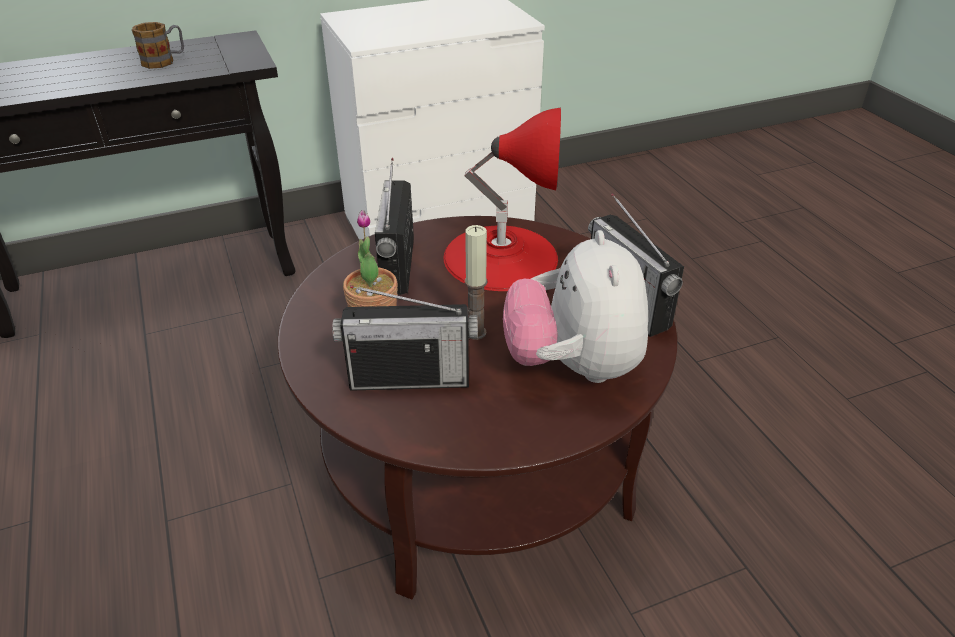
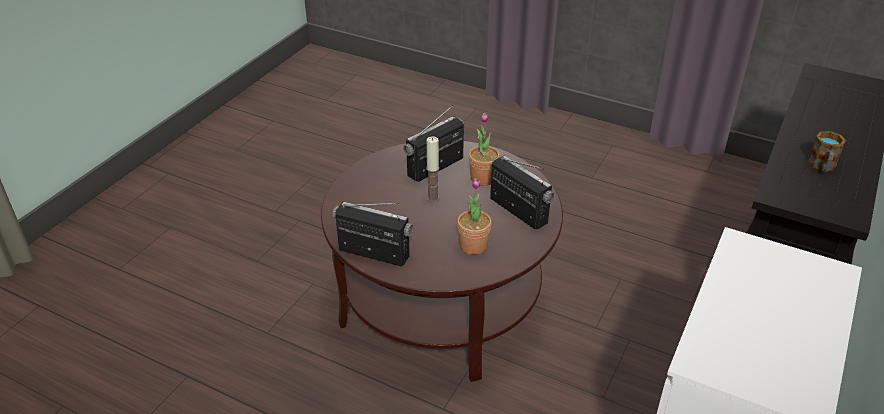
camera: 140 degrees right, 0 degrees up
red table lamp [443,107,561,291] -> potted plant [457,178,492,255]
plush toy [503,230,648,383] -> none

